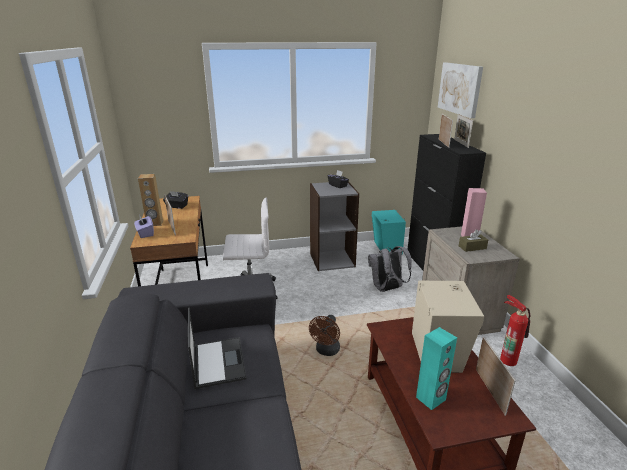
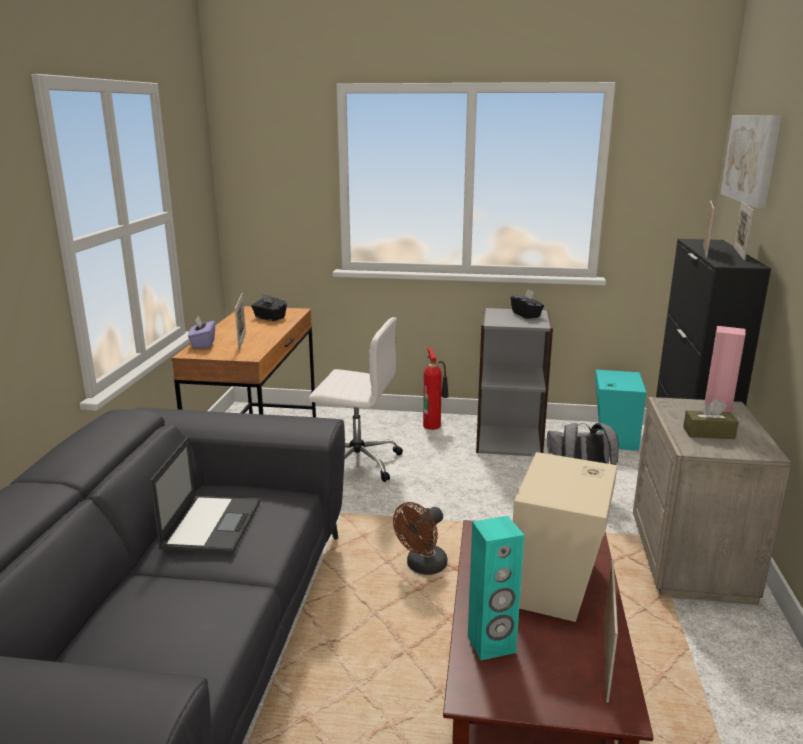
camera: 20 degrees right, 5 degrees down
brown speaker [138,174,163,226] -> none
fire extinguisher [500,295,530,366] -> fire extinguisher moved to [423,348,449,430]

